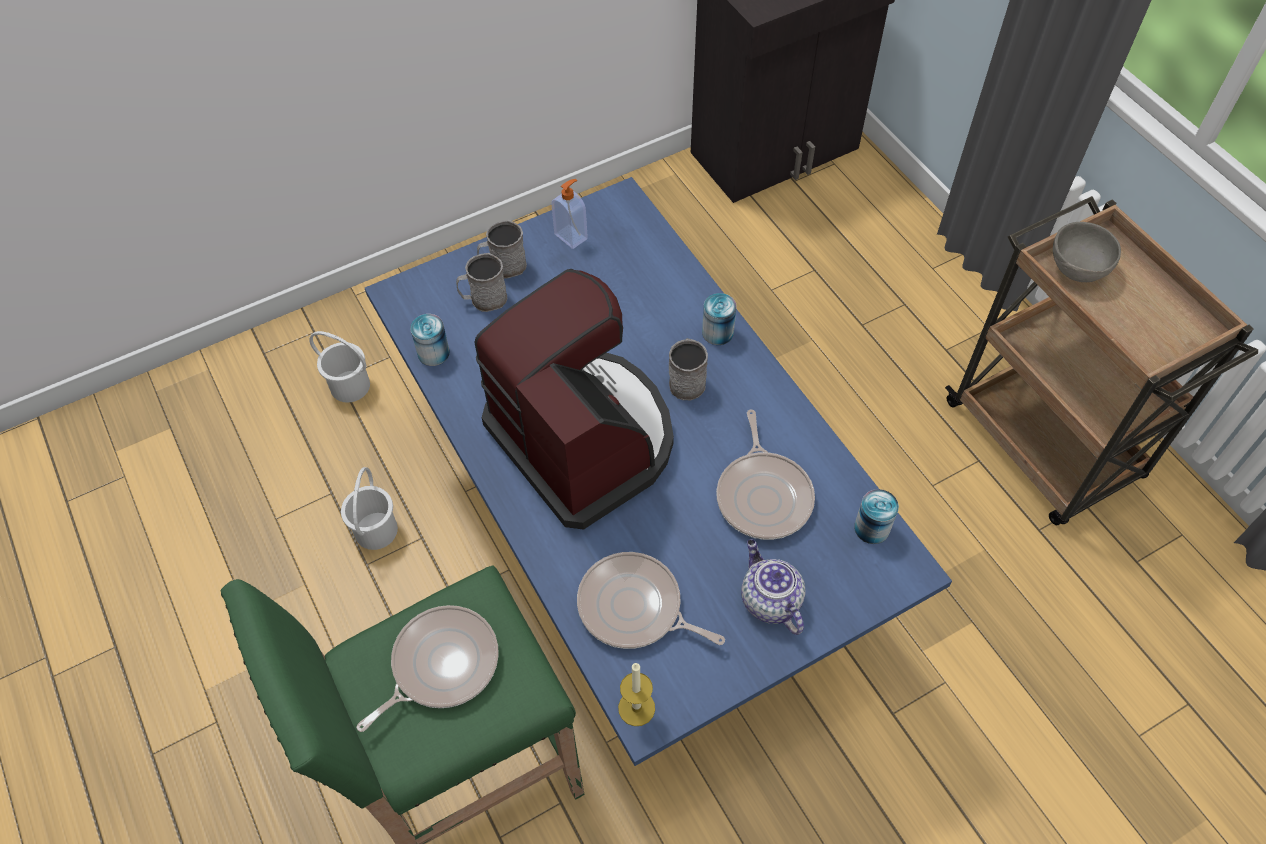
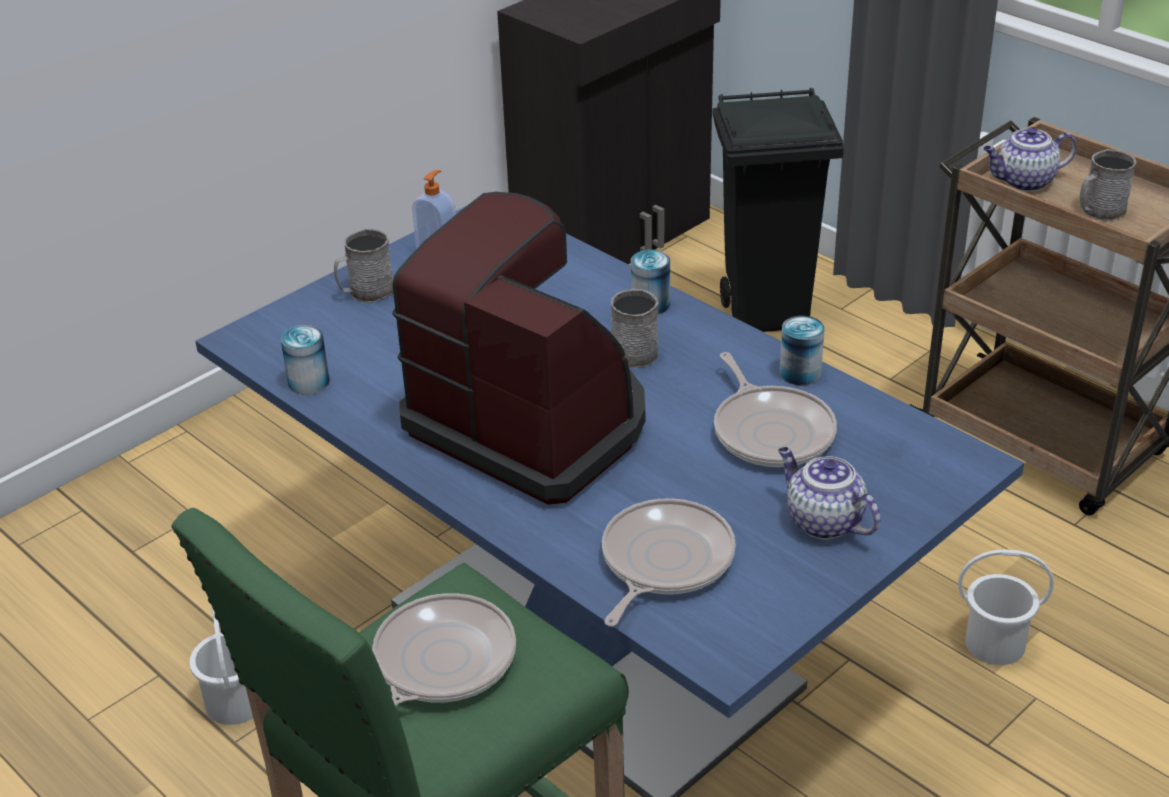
camera: 15 degrees left, 20 degrees down
white bucket [309,331,370,403] -> white bucket moved to [958,549,1054,665]
grey mug [456,253,507,312] -> grey mug moved to [1080,149,1136,221]
frying pan [577,552,725,649] -> frying pan turned 105 degrees clockwise [602,498,736,627]
candle [618,663,655,726] -> none
can [854,489,899,544] -> can moved to [780,316,825,386]
grey bowl [1053,222,1121,282] -> teapot [983,127,1077,192]
none -> black trash can [713,88,844,332]

